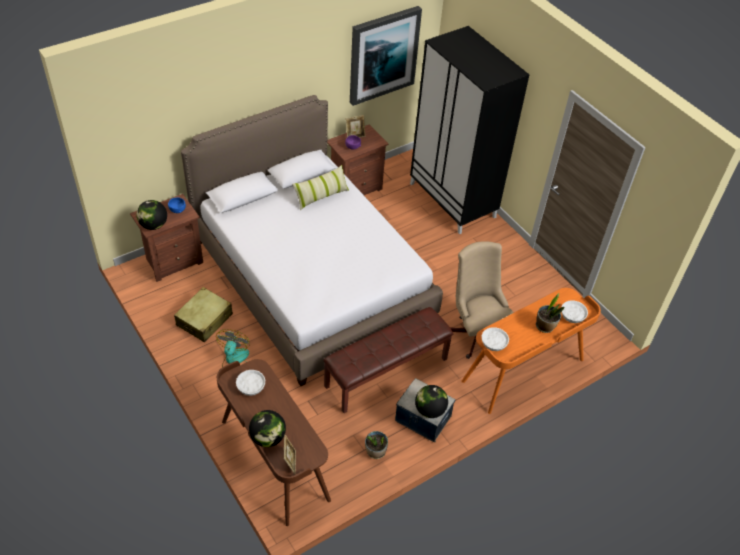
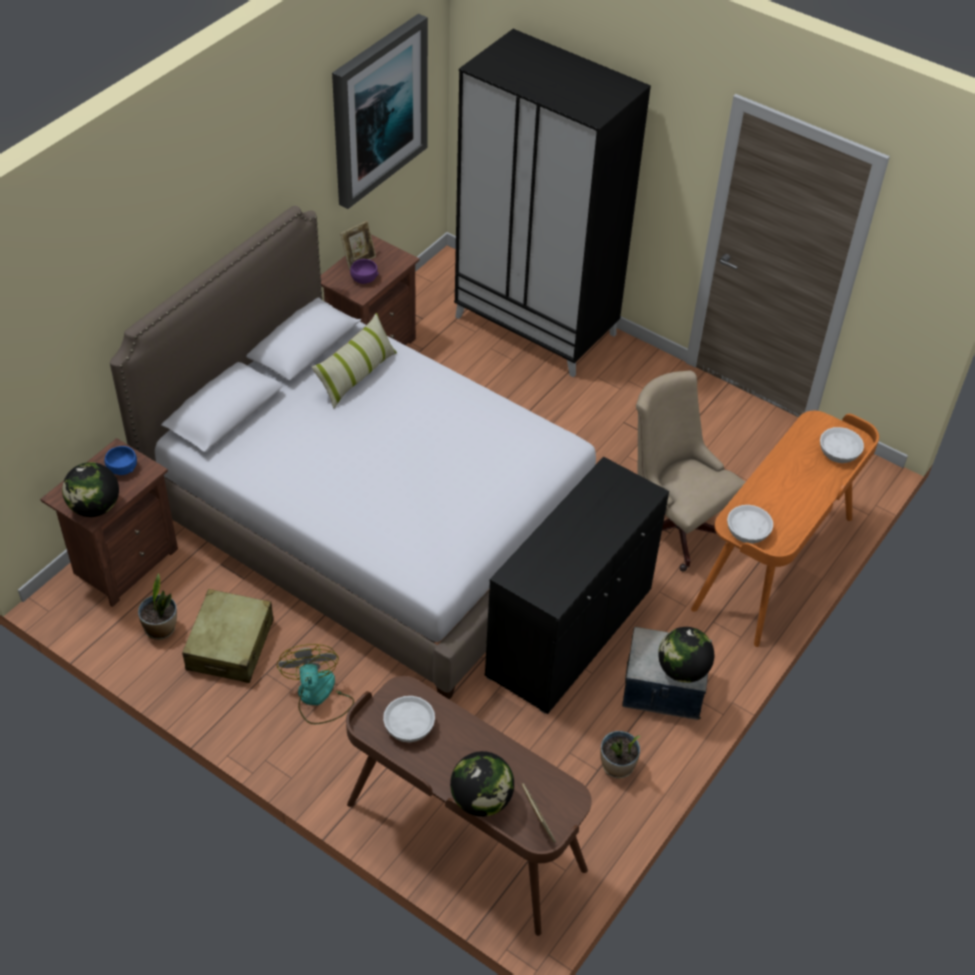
camera: 20 degrees left, 0 degrees up
brown bench [323,307,453,413] -> black cabinet [485,456,669,714]
potted plant [536,293,564,333] -> potted plant moved to [138,573,177,640]

